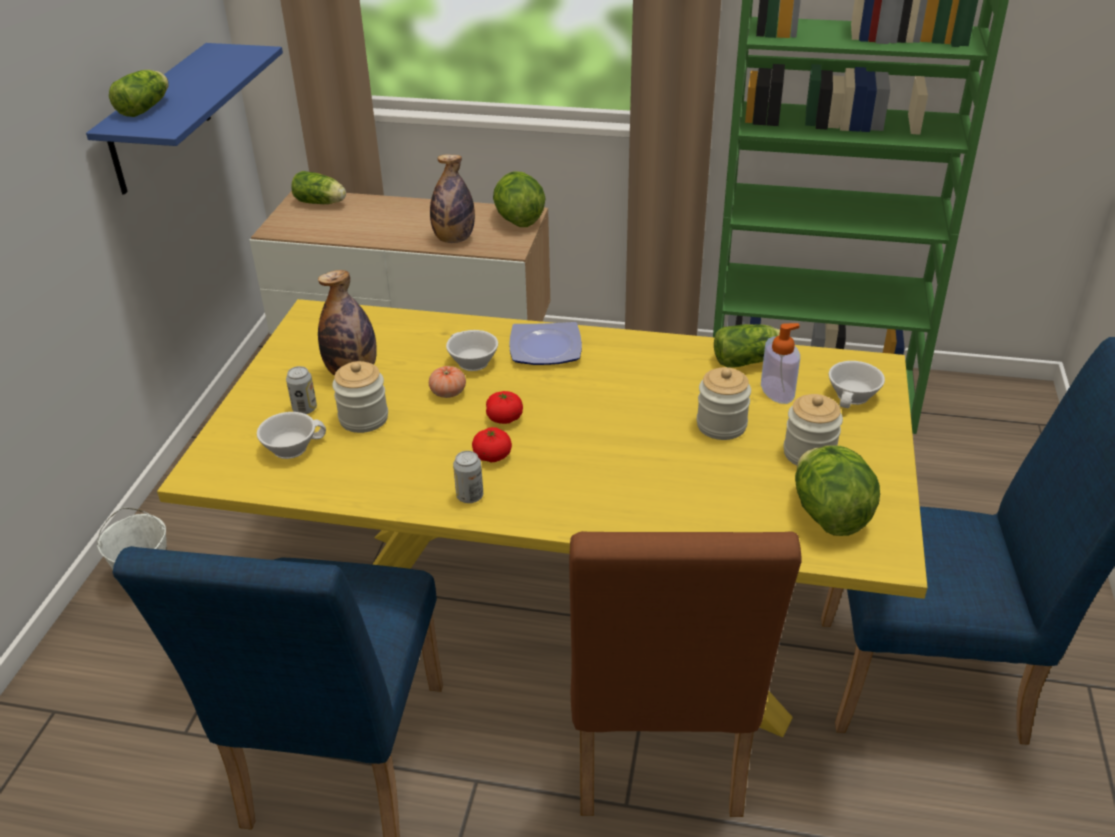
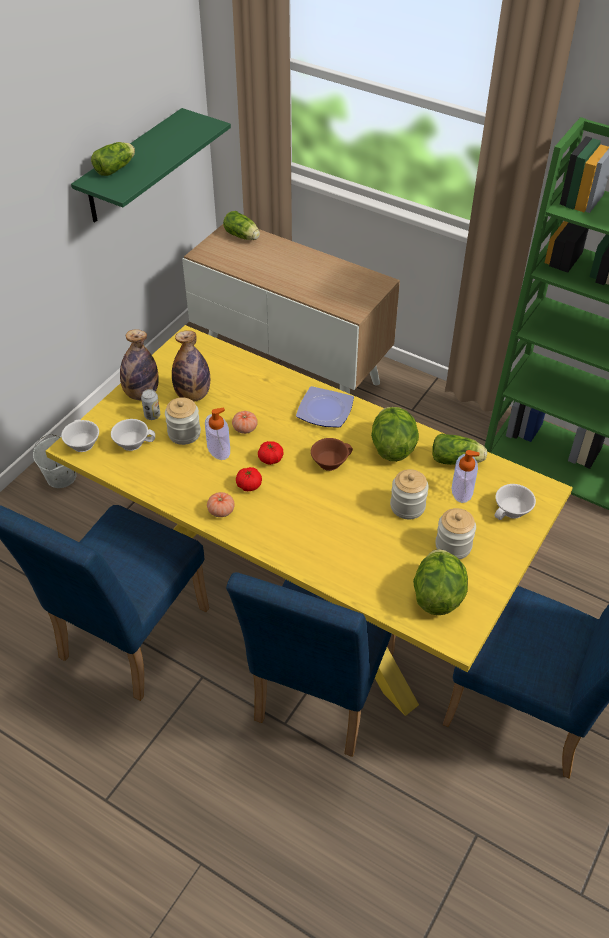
camera: 20 degrees right, 10 degrees up
blue shelf [86,43,283,195] -> green shelf [71,108,231,222]
bottle [430,154,475,243] -> bottle moved to [120,329,159,400]
white cup [446,330,498,371] -> white cup moved to [61,419,99,452]
can [453,451,483,503] -> tomato [207,492,235,517]
lettuce [493,172,546,227] -> lettuce moved to [371,407,419,462]
brown chair [569,531,802,817] -> blue chair [226,572,396,757]
none -> soap dispenser [205,408,230,460]
none -> brown cup [311,438,353,471]

